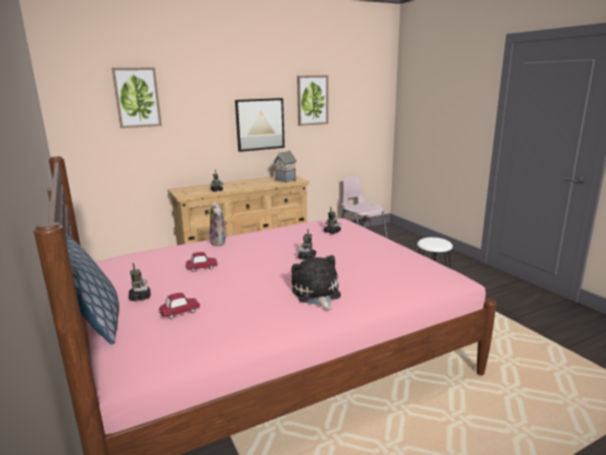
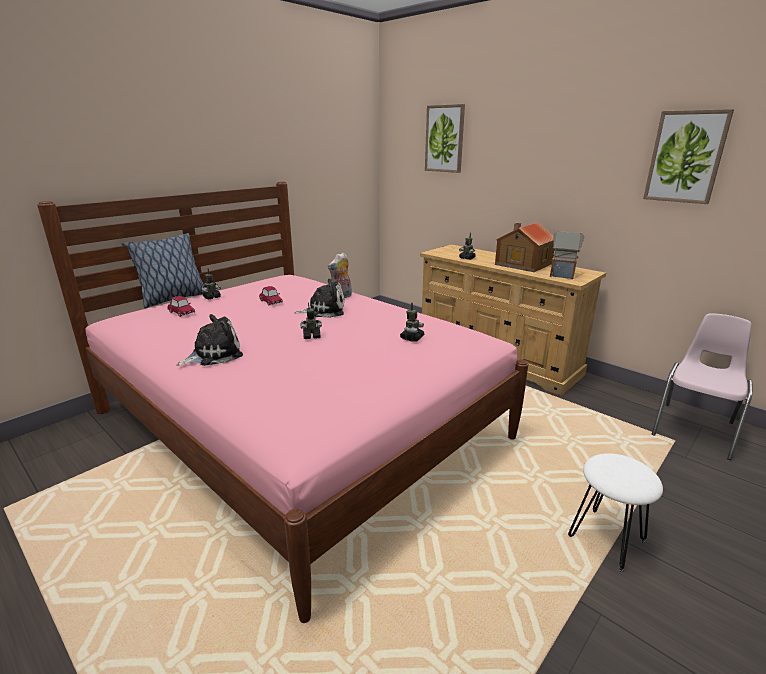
camera: 70 degrees right, 5 degrees up
picture [235,98,285,152] -> none
none -> plush toy [295,279,344,318]
none -> toy house [495,222,554,272]

